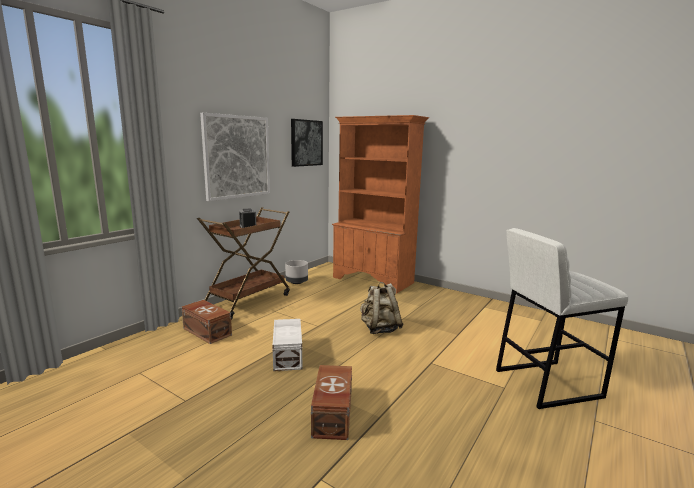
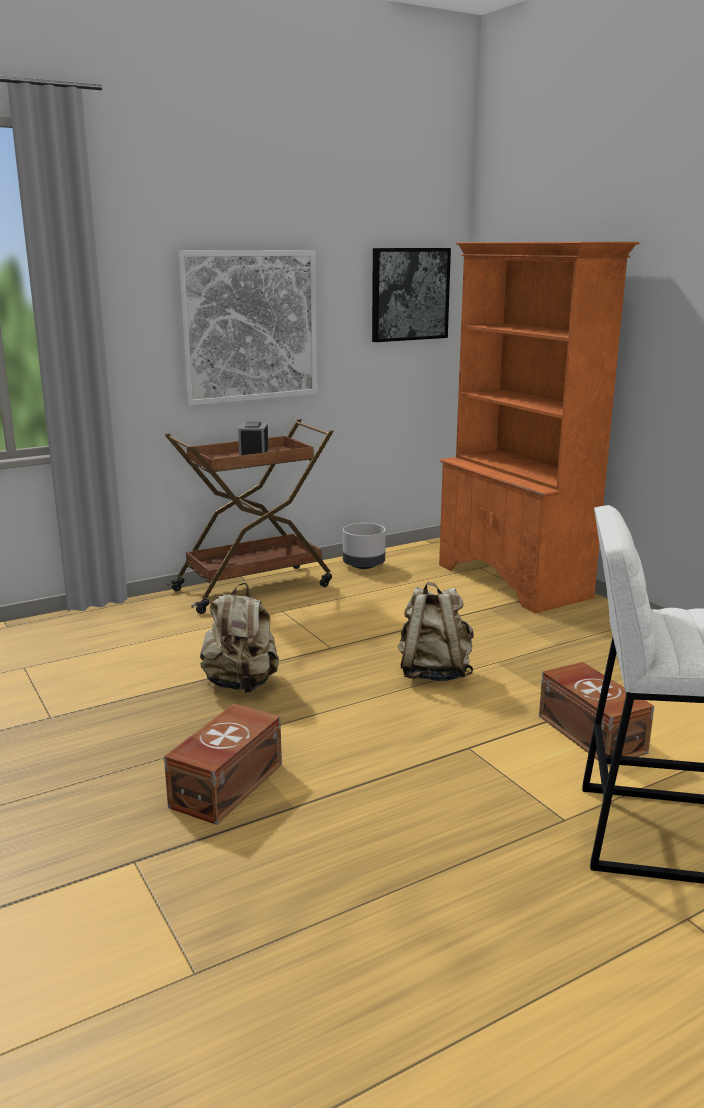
camera: 25 degrees right, 5 degrees up
brown storage box [181,300,232,344] -> brown storage box moved to [539,662,654,766]
white storage box [272,319,302,371] -> beige backpack [200,583,279,693]

